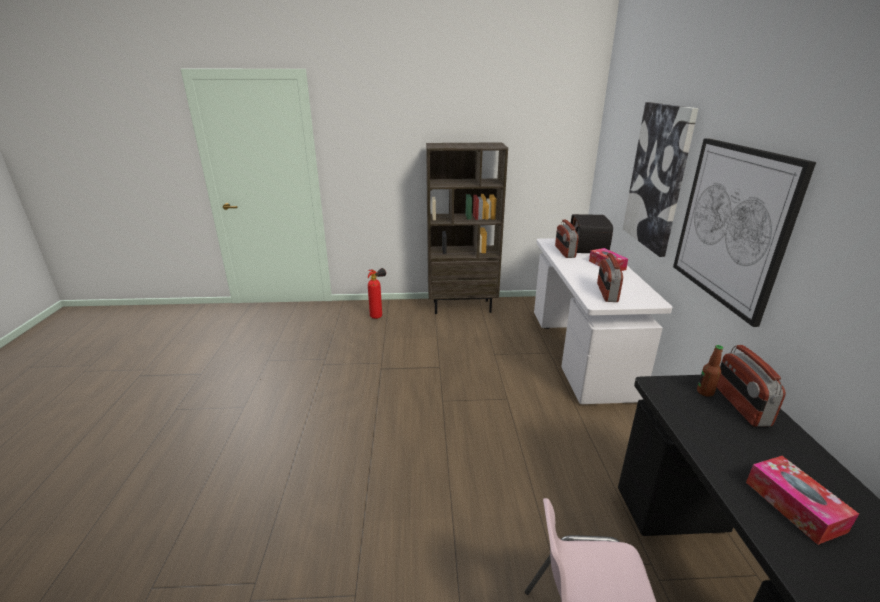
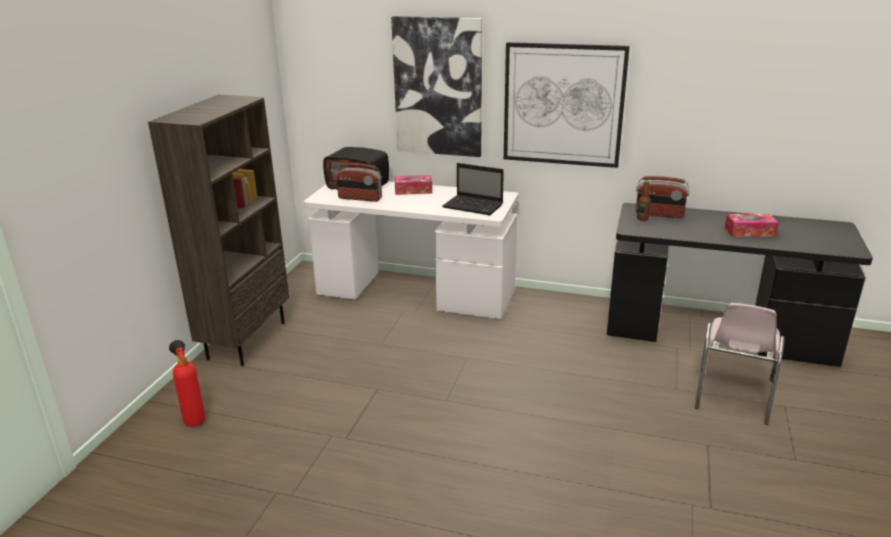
camera: 70 degrees left, 0 degrees up
radio [597,253,623,302] -> laptop [443,163,504,215]

